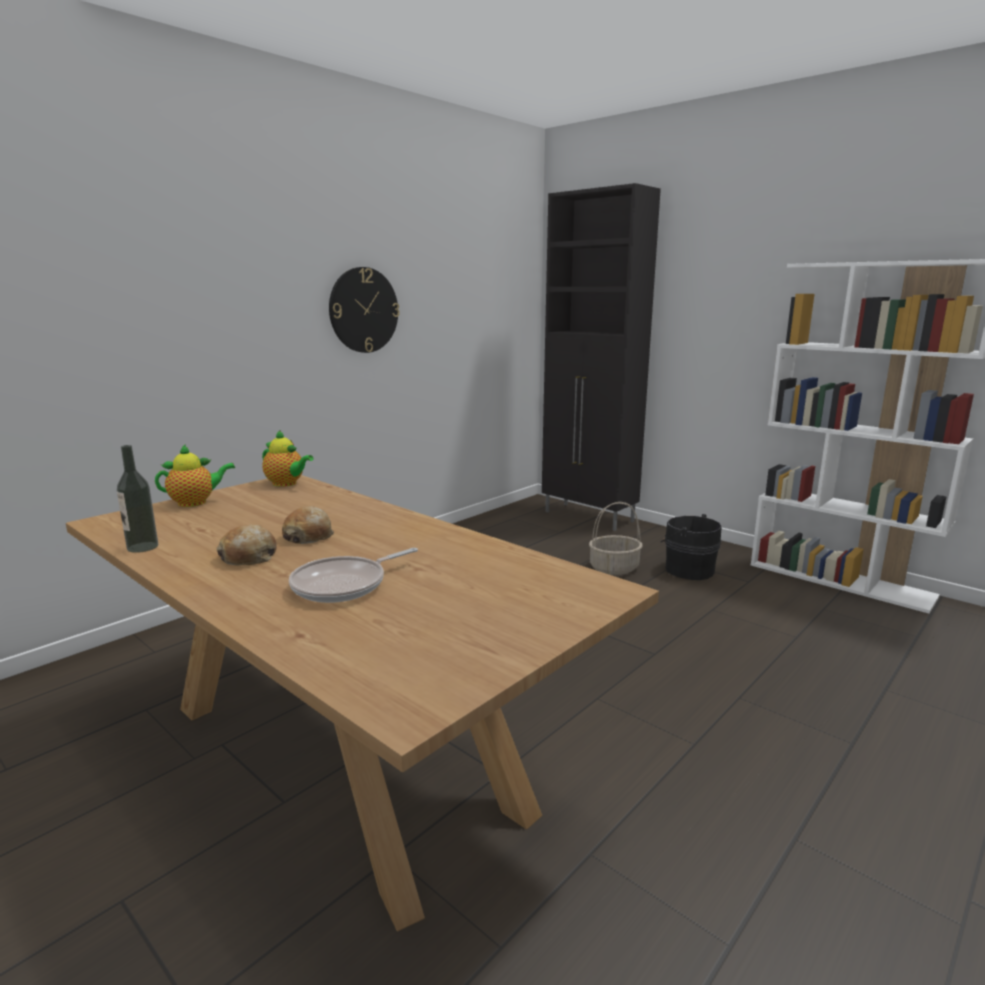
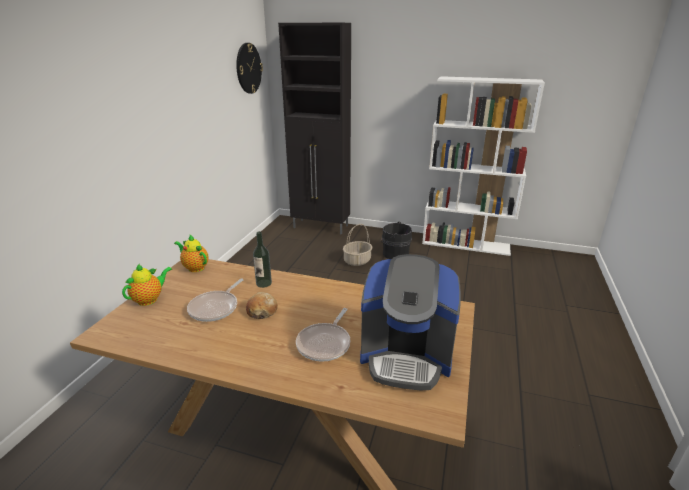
camera: 25 degrees left, 10 degrees up
bottle [117,445,158,553] -> bottle moved to [253,231,272,288]
bread [216,525,277,566] -> none
teapot [262,430,314,487] -> teapot turned 150 degrees counterclockwise [174,235,208,272]
wall clock [329,267,400,353] -> wall clock moved to [236,43,263,94]
none -> frying pan [187,278,244,322]
none -> coffee machine [360,254,461,390]

